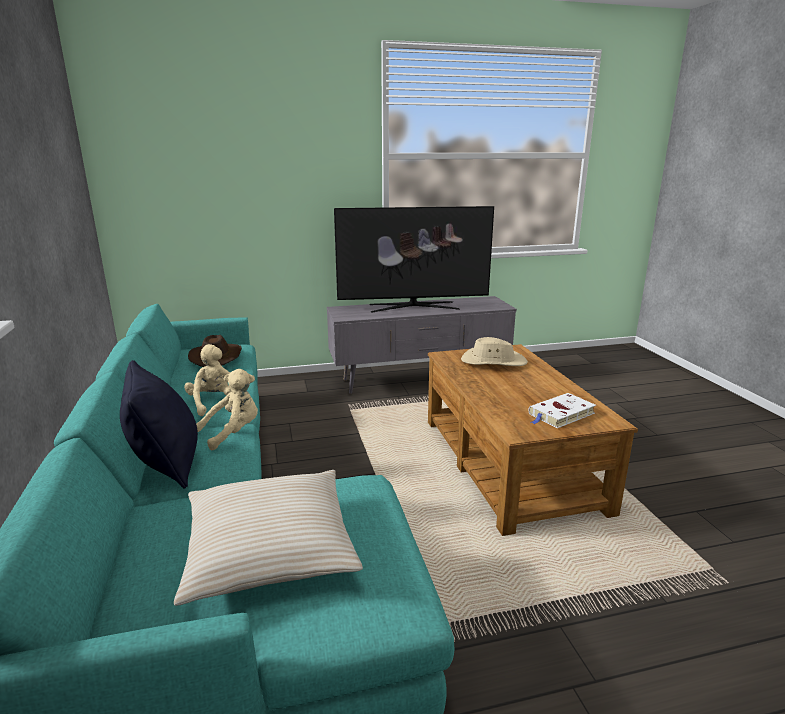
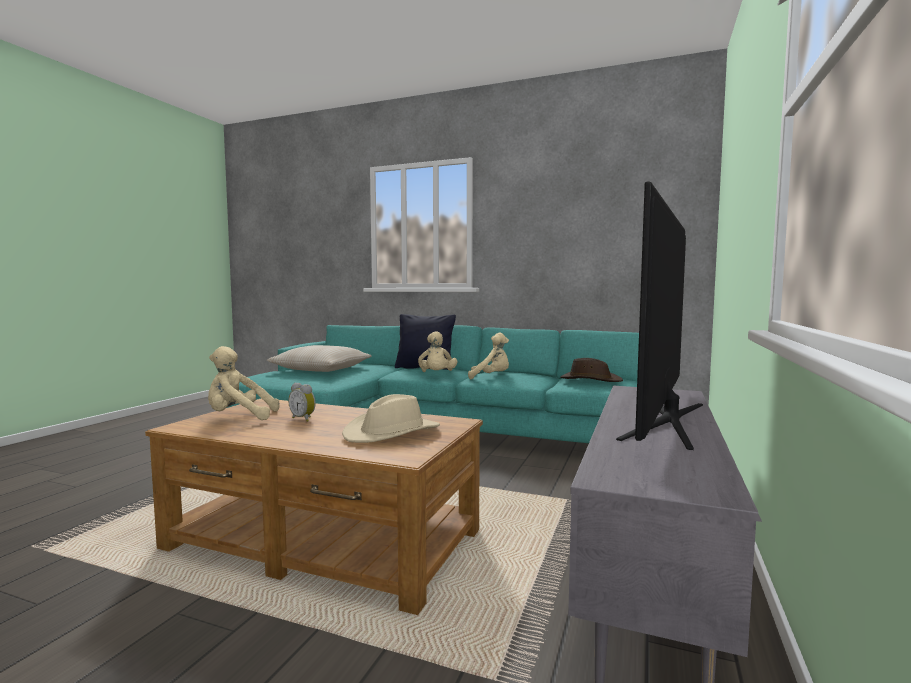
camera: 125 degrees right, 15 degrees down
white book [528,393,596,428] -> beige plush toy [208,346,279,420]
none -> alarm clock [288,382,316,422]

